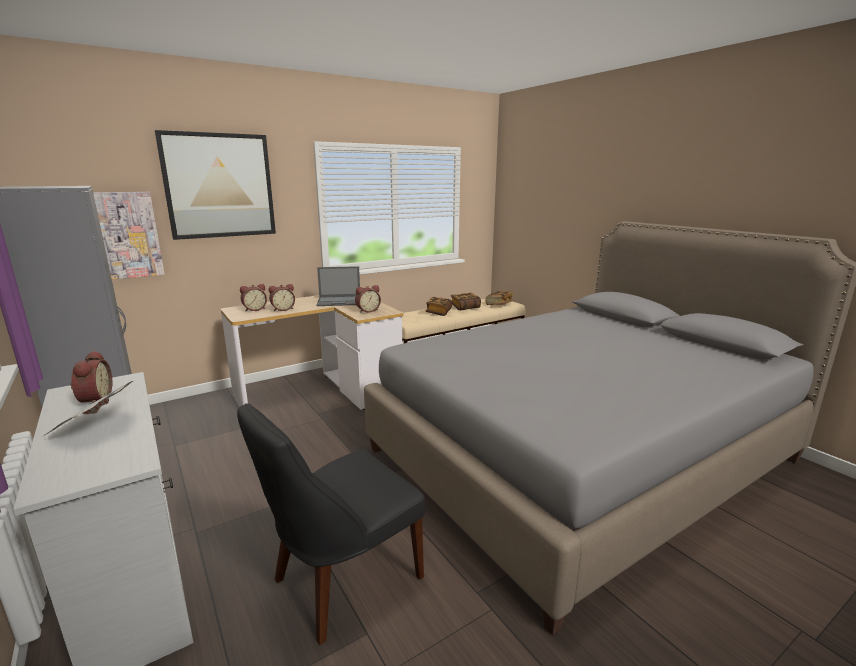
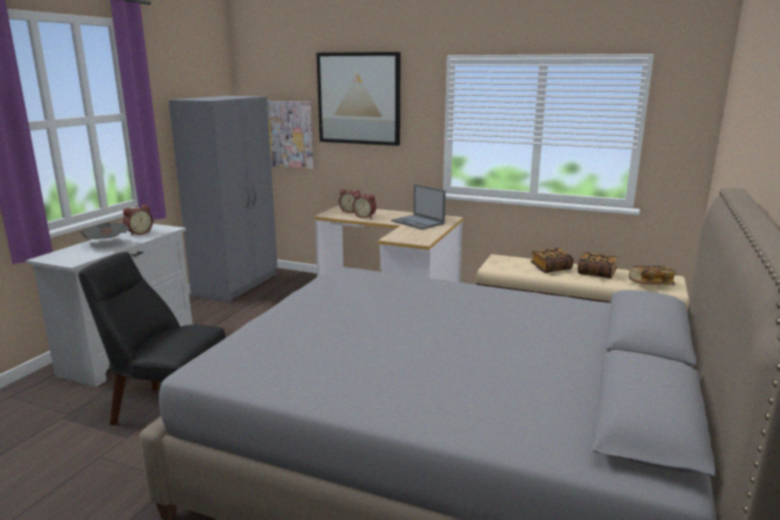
camera: 55 degrees right, 0 degrees up
alarm clock [355,285,381,313] -> none

